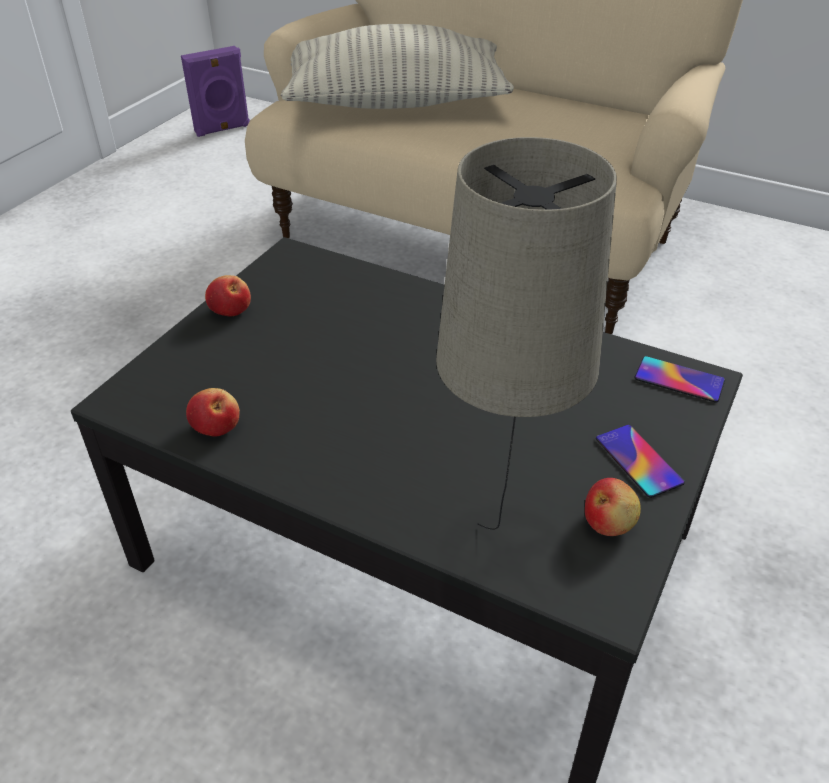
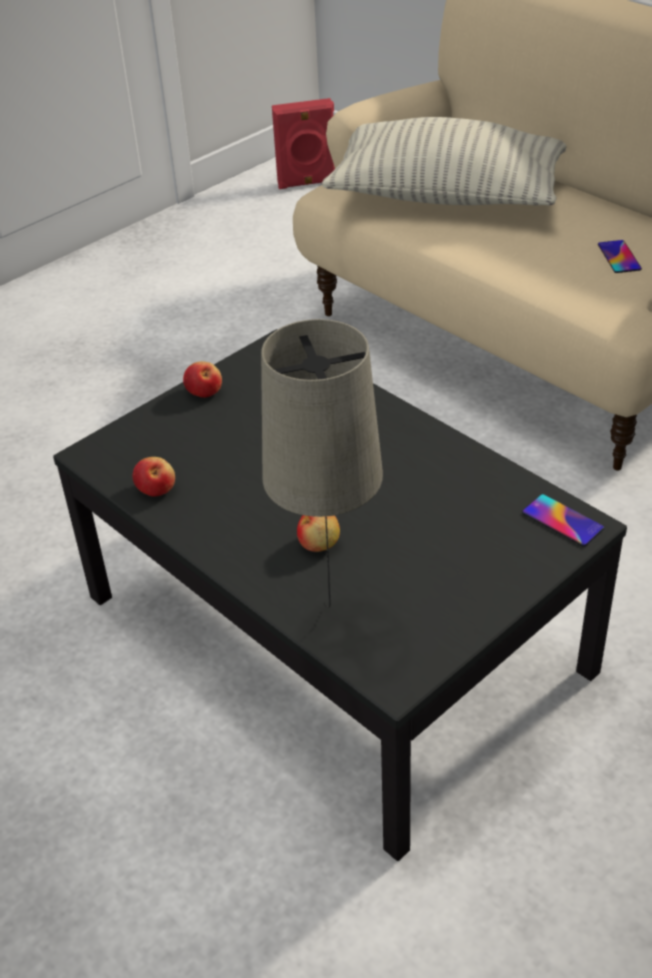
camera: 20 degrees right, 0 degrees up
purple speaker [181,46,250,137] -> red speaker [272,98,335,189]
apple [585,478,641,536] -> apple moved to [297,515,340,552]
phone [596,425,685,498] -> phone moved to [598,240,642,273]

